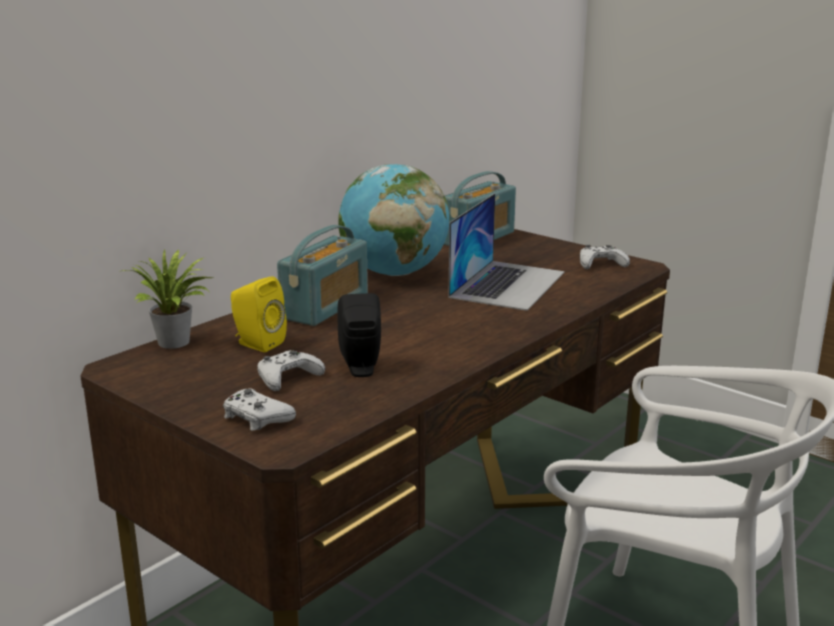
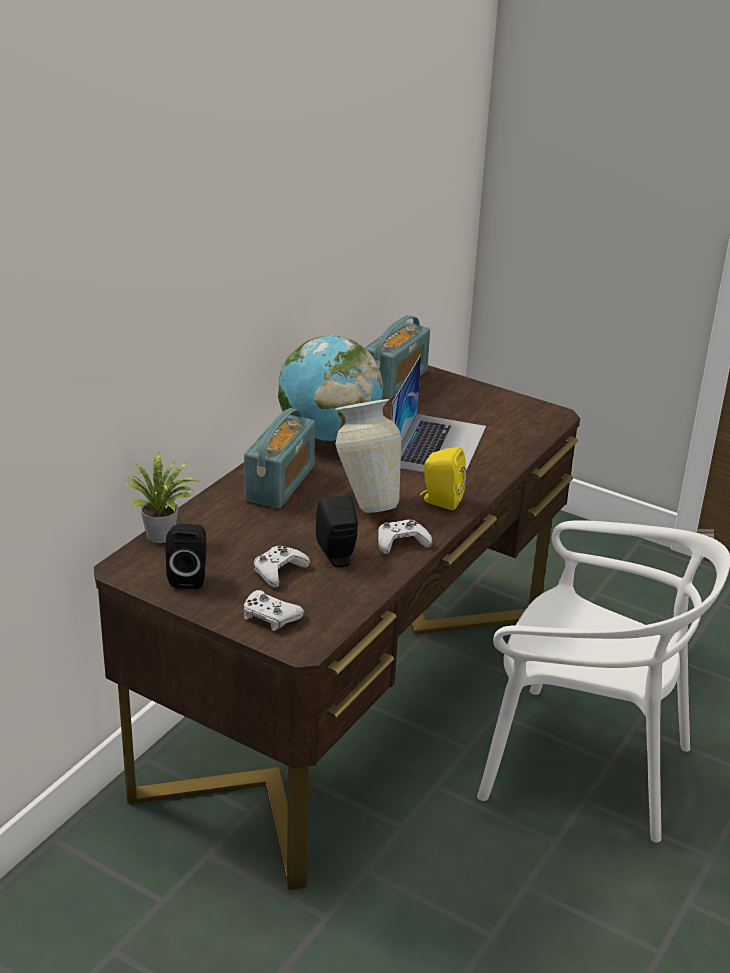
camera: 10 degrees left, 10 degrees up
yellow speaker [231,276,287,352] -> yellow speaker moved to [420,447,467,510]
white game controller [580,245,630,269] -> white game controller moved to [378,520,433,554]
none -> black speaker [165,524,206,589]
none -> vase [334,399,401,513]

